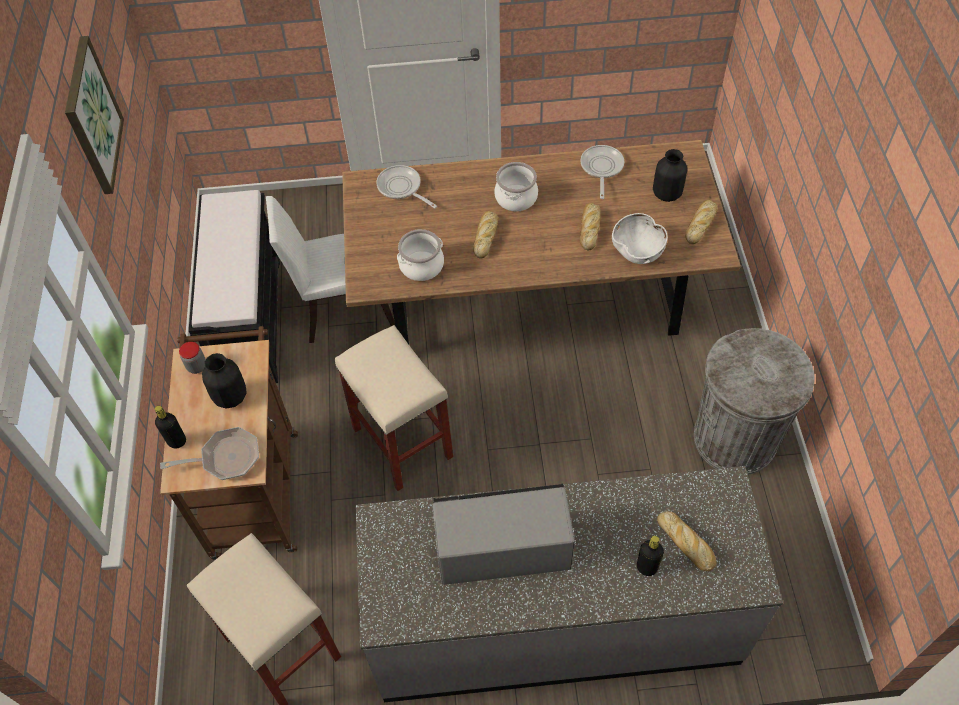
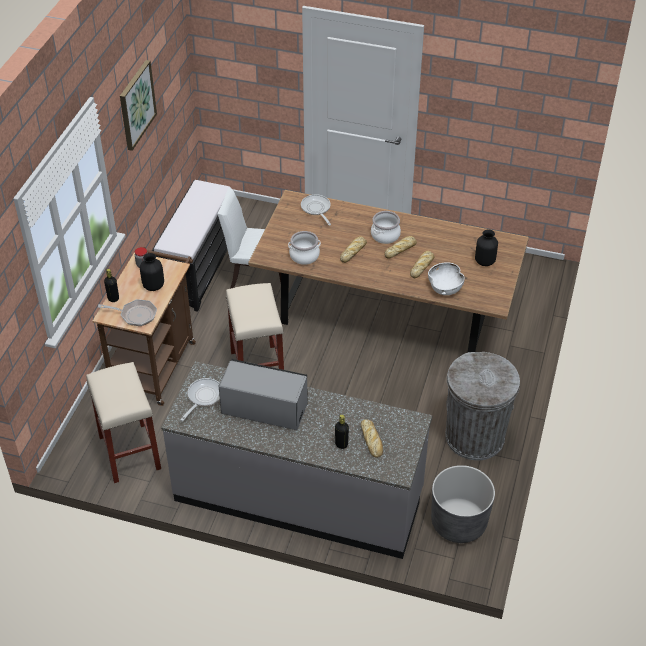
camera: 20 degrees right, 10 degrees down
frying pan [580,145,624,199] -> frying pan moved to [181,378,220,421]
bread [685,200,718,244] -> bread moved to [384,236,417,259]
none -> grey planter [431,465,495,543]

